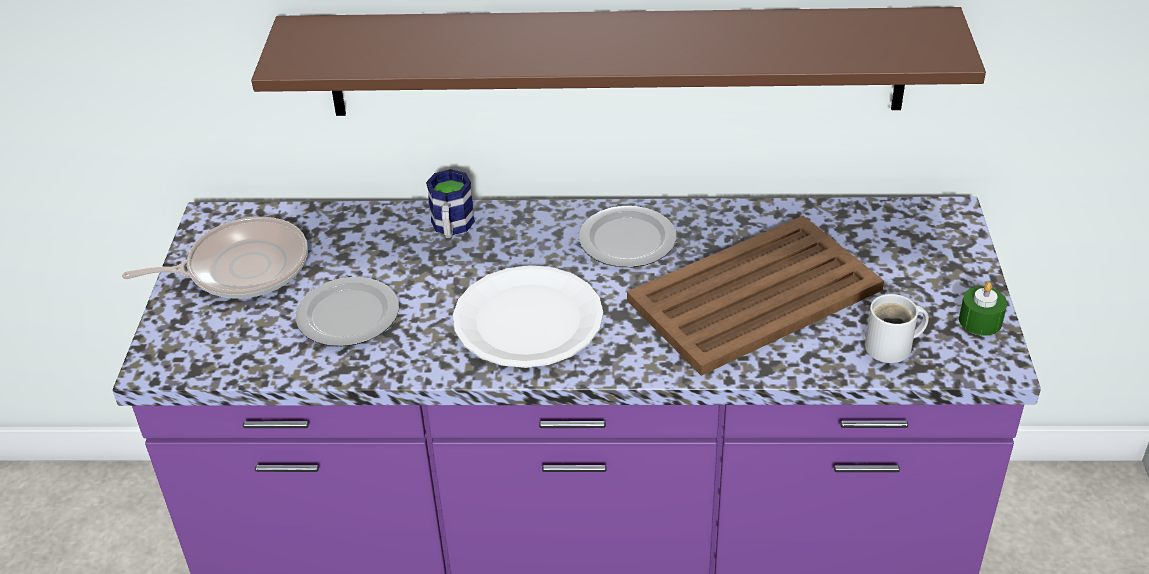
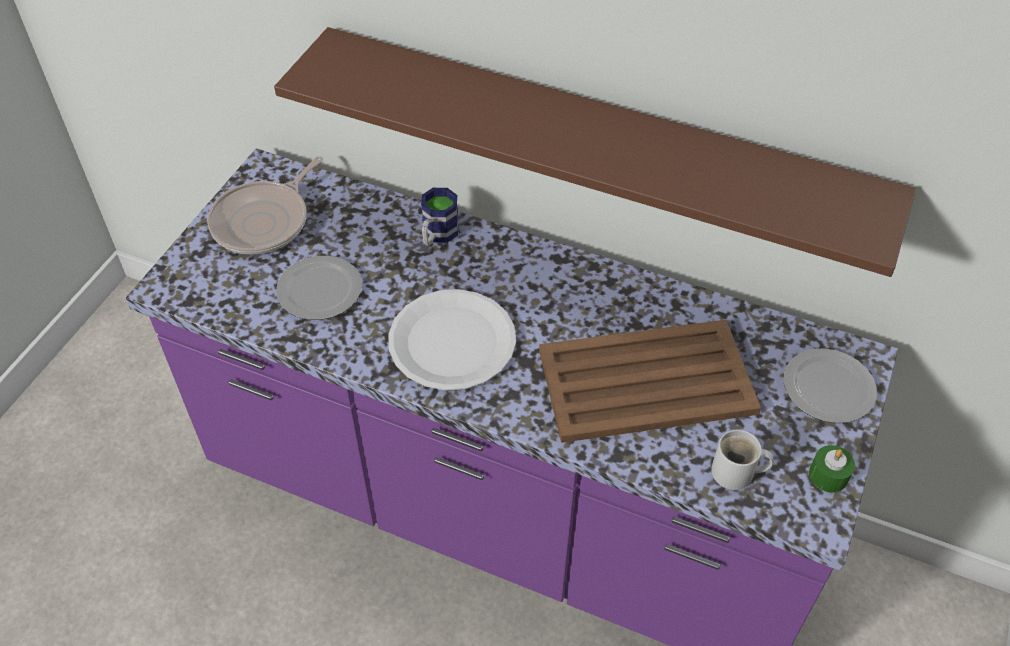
camera: 20 degrees right, 10 degrees up
frying pan [122,217,308,299] -> frying pan turned 120 degrees clockwise [207,156,323,255]
plate [579,206,676,267] -> plate moved to [784,348,877,423]

